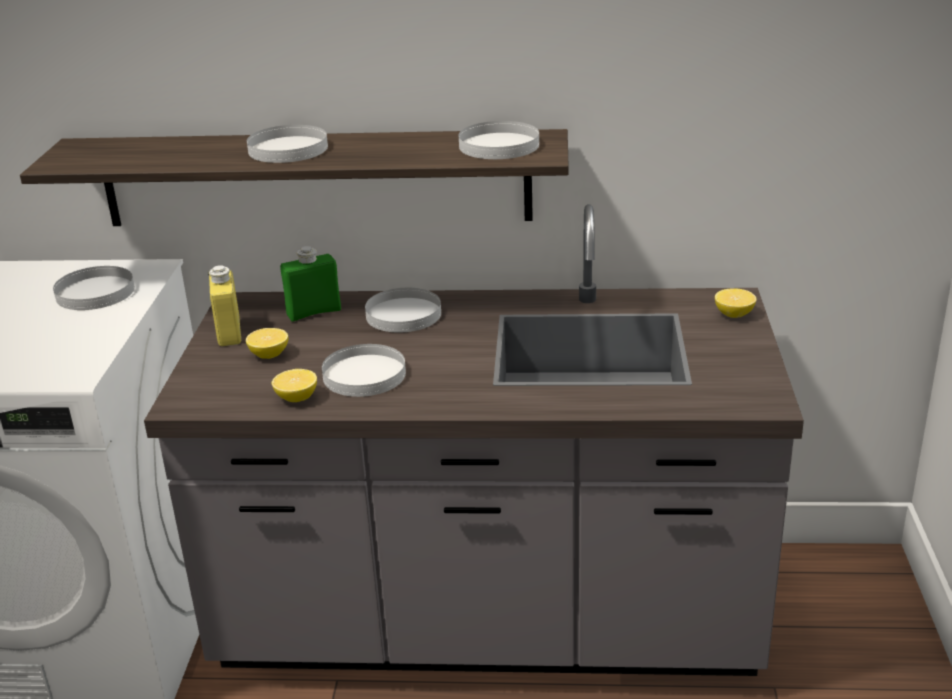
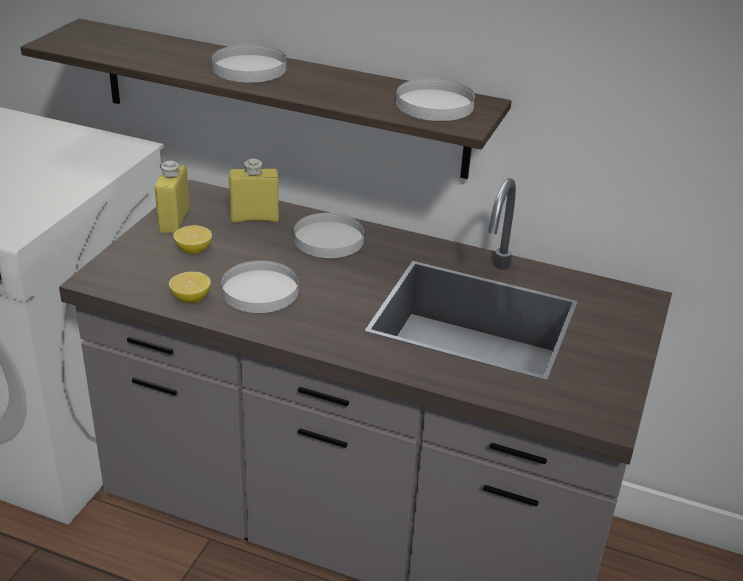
camera: 15 degrees right, 5 degrees up
white plate [53,266,135,310] -> none
green bottle [280,246,341,322] -> yellow bottle [229,159,279,223]
lemon [715,289,757,318] -> none

